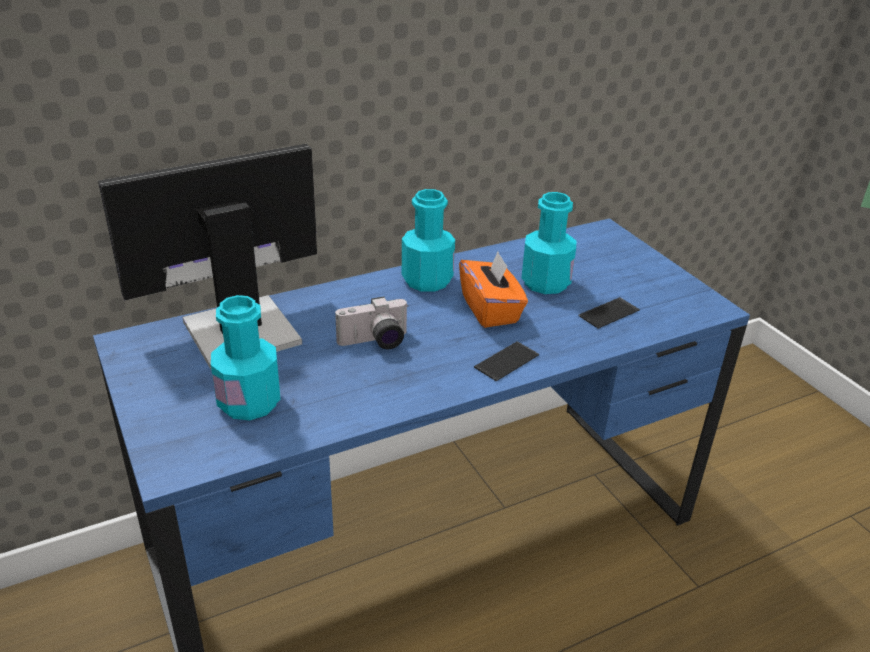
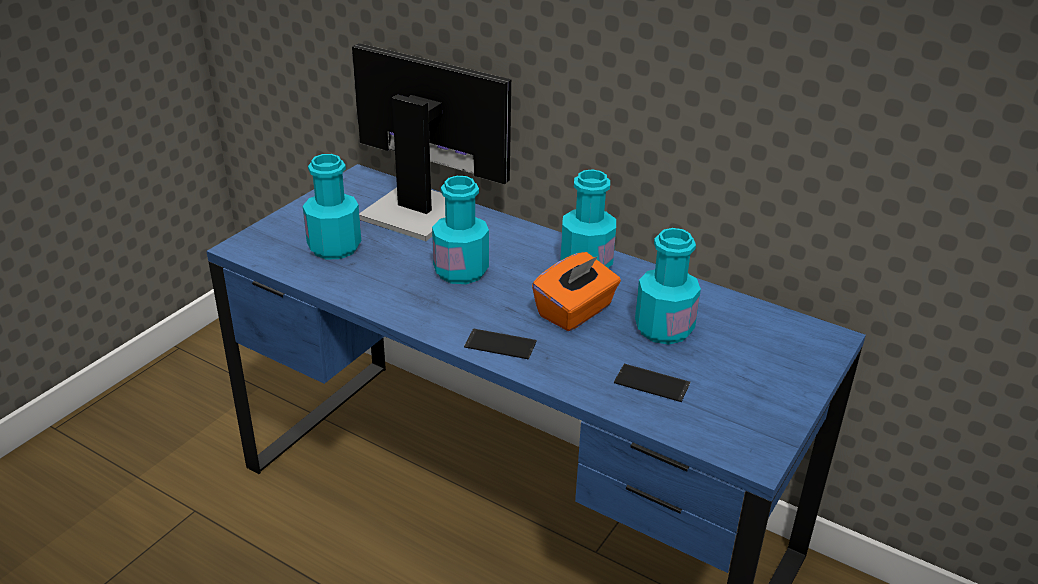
camera: 60 degrees right, 0 degrees up
camera [335,296,409,349] -> turquoise bottle [432,176,489,284]

